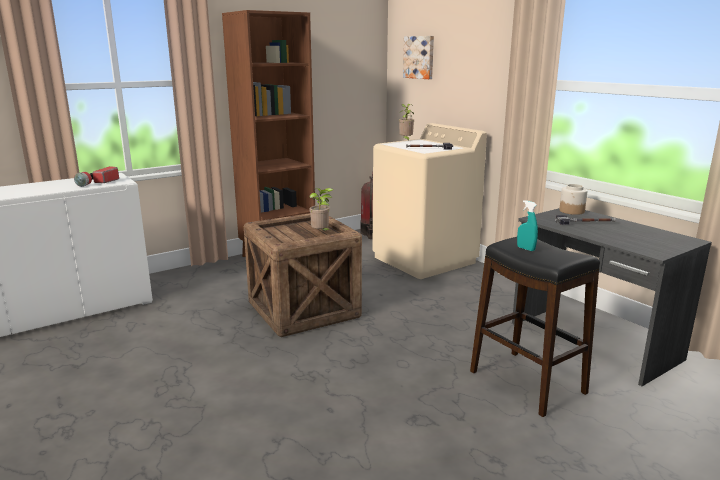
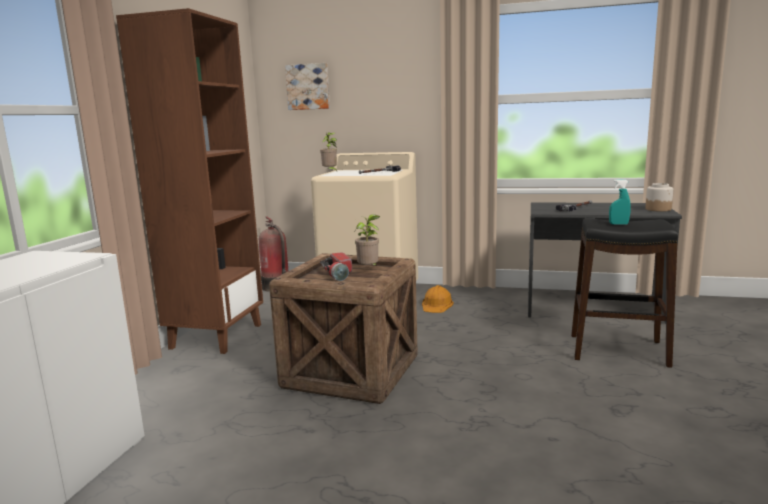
camera: 40 degrees left, 5 degrees down
flashlight [74,166,119,187] -> flashlight moved to [320,252,352,281]
jar [559,184,588,215] -> jar moved to [645,183,673,212]
none -> orange hard hat [422,285,454,313]

